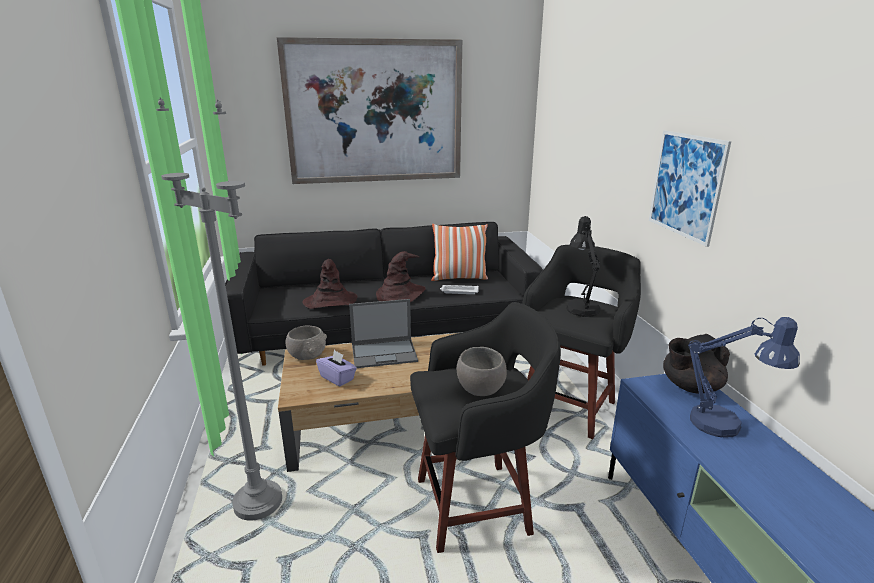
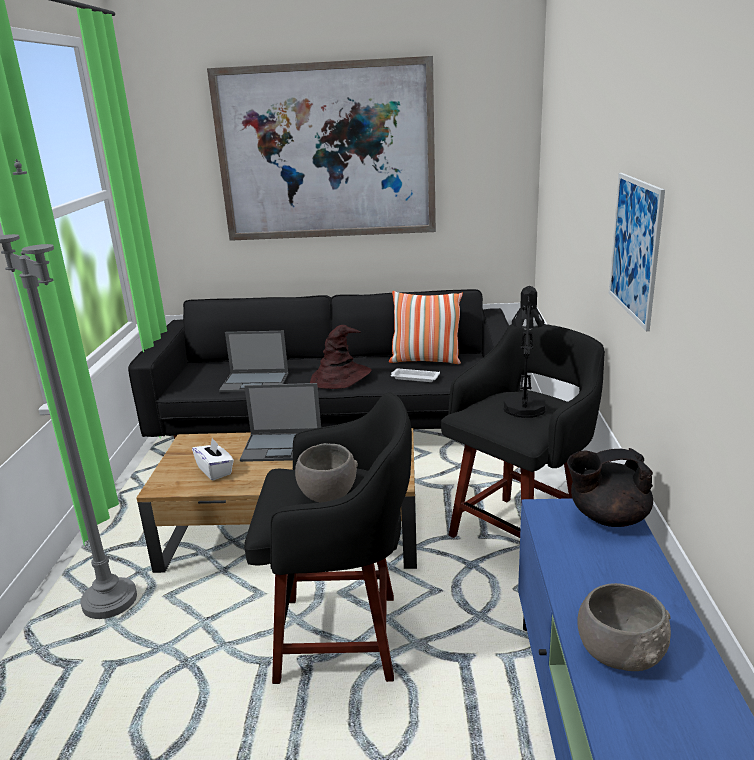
camera: 15 degrees right, 0 degrees up
grey bowl [286,326,327,360] -> grey bowl moved to [577,583,671,671]
brown hat [302,259,358,309] -> laptop [219,331,288,392]
purple tissue box [316,350,357,386] -> white tissue box [192,438,234,481]
blue table lamp [688,317,800,438] -> none

